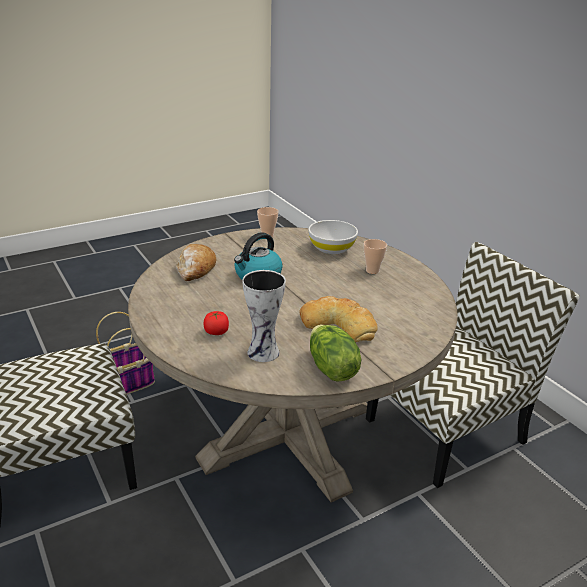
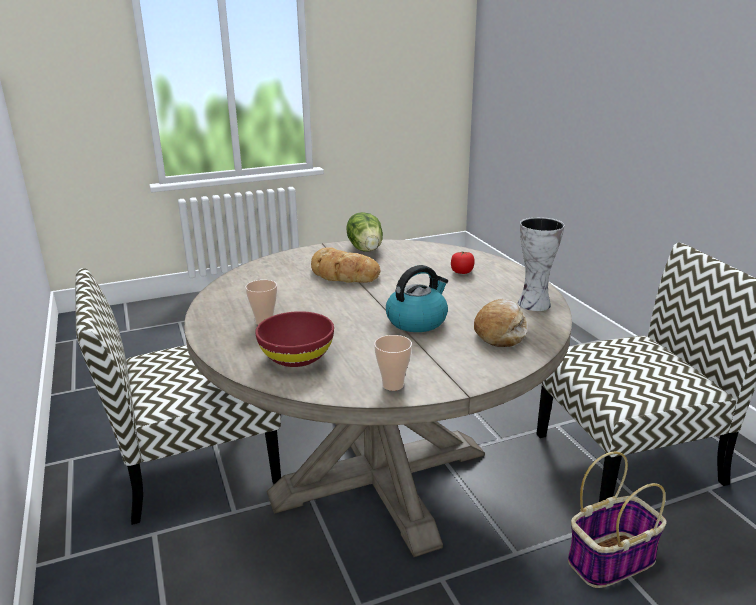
camera: 170 degrees left, 5 degrees down
vase [242,270,286,362] -> vase moved to [518,217,565,311]
white bowl [308,220,358,254] -> red bowl [255,311,334,367]

